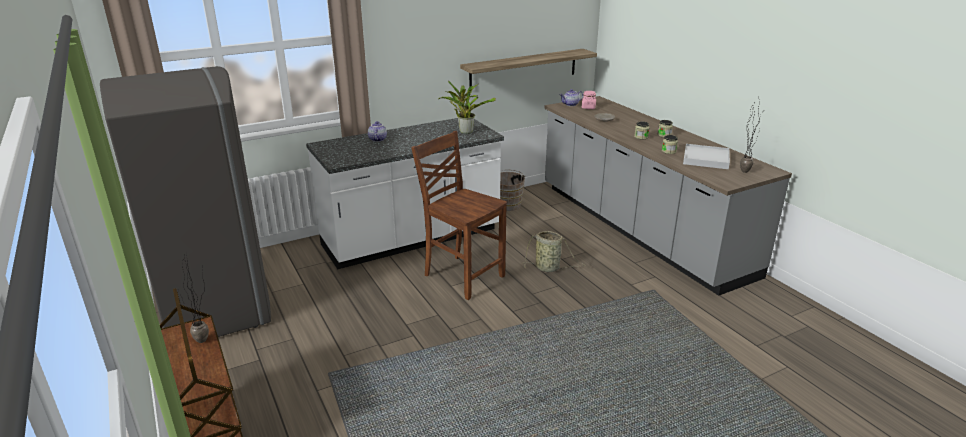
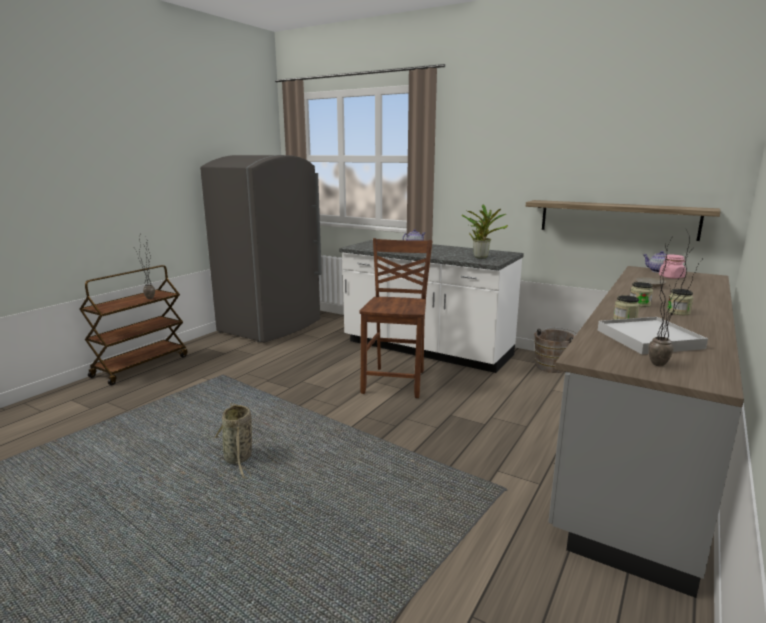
camera: 60 degrees right, 10 degrees down
basket [522,231,586,272] -> basket moved to [213,403,252,479]

